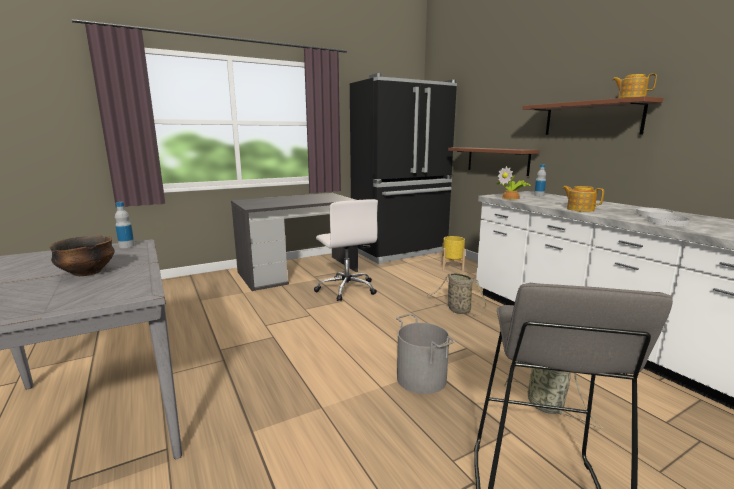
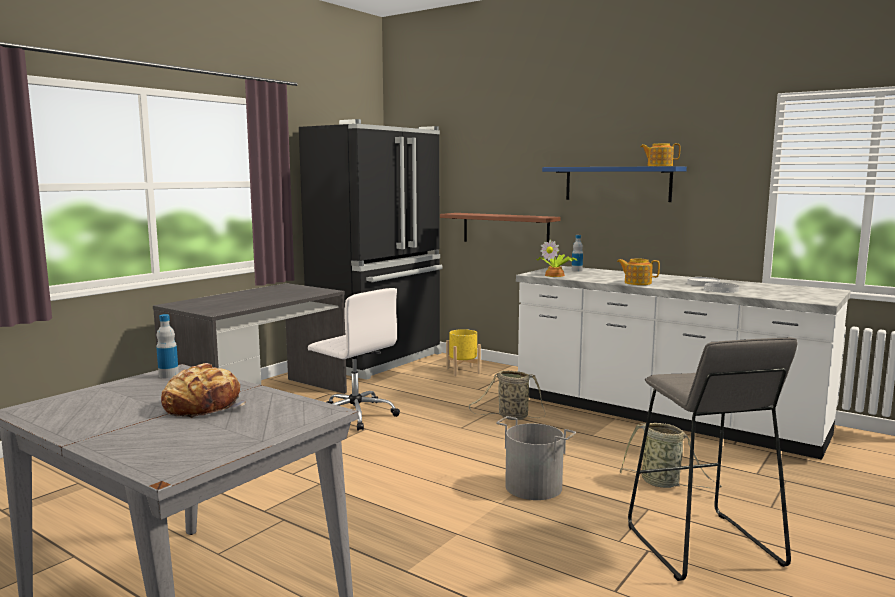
camera: 25 degrees left, 5 degrees down
bowl [50,236,114,276] -> bread [161,363,246,418]
brown shelf [522,96,663,135] -> blue shelf [542,166,687,202]

